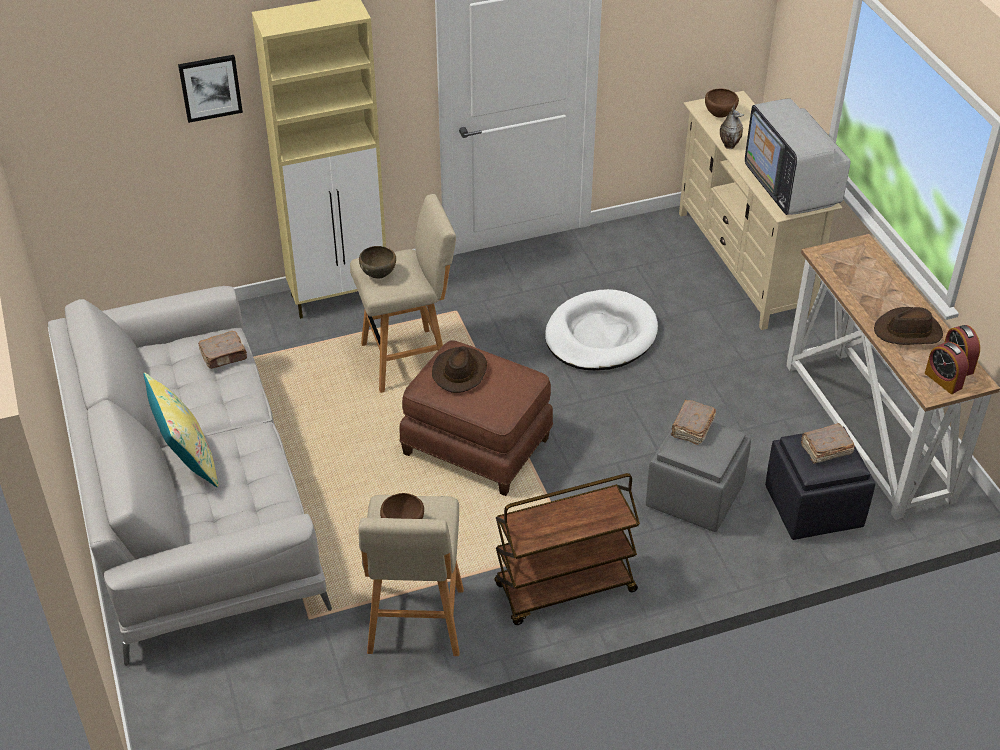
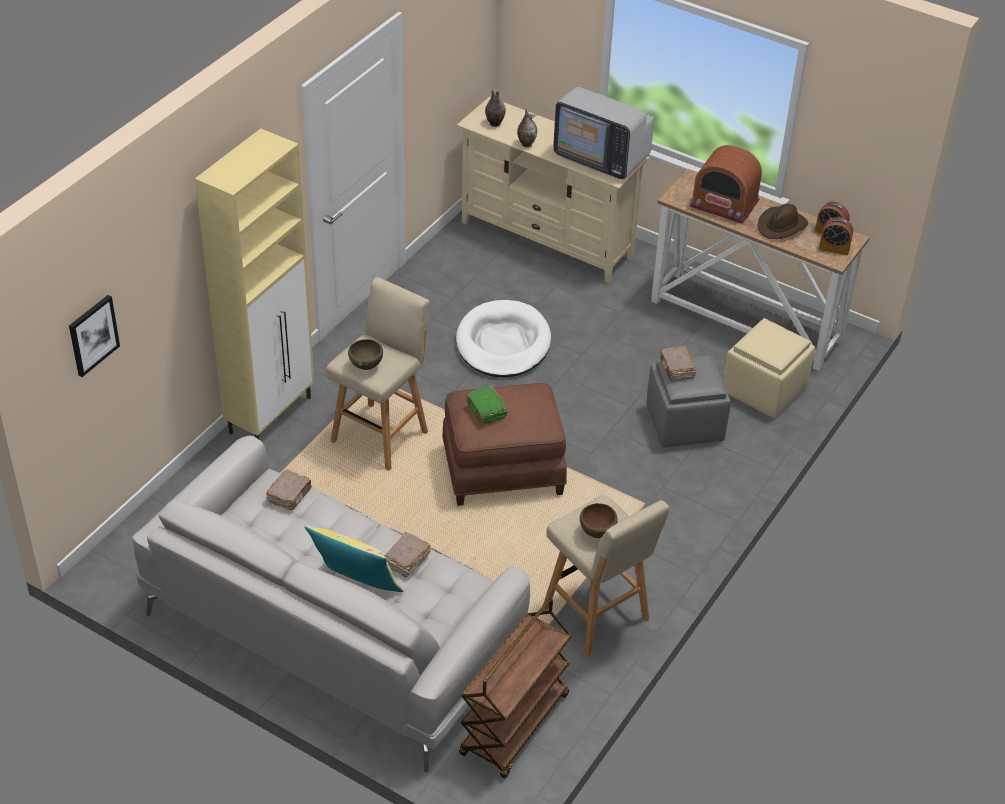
camera: 40 degrees left, 0 degrees up
picture [178,55,243,123] -> picture moved to [69,295,120,377]
brown hat [432,346,487,393] -> green book [466,386,508,425]
brown cart [494,473,640,625] -> brown cart moved to [459,598,572,779]
brown bowl [705,89,739,118] -> vase [485,90,506,127]
black ottoman [765,427,875,540] -> beige ottoman [723,318,815,418]
brown book [801,423,855,463] -> brown book moved to [384,532,431,578]
none -> radio [690,145,762,223]

